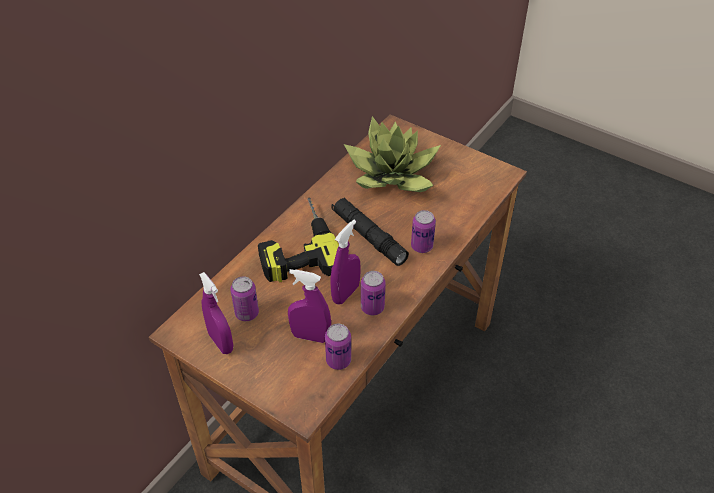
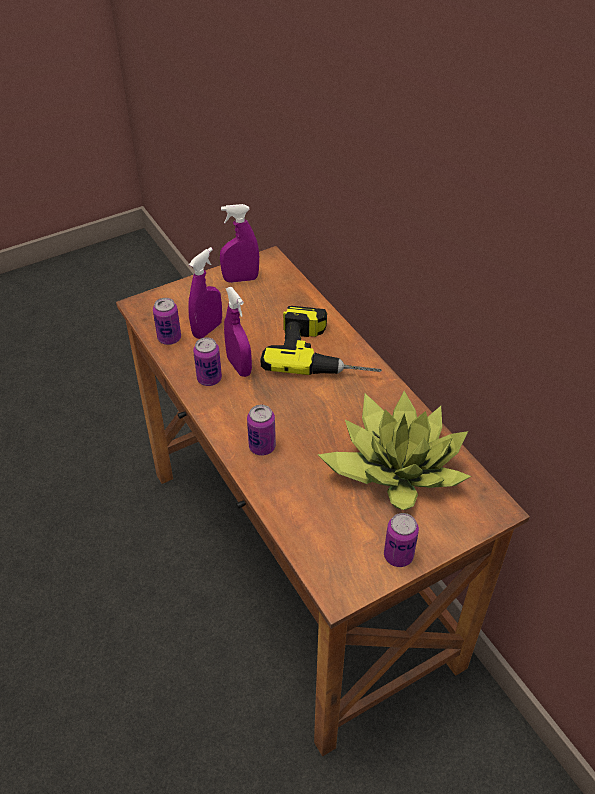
camera: 115 degrees right, 0 degrees up
can [230,276,259,321] -> can moved to [384,513,419,567]
black flashlight [331,198,409,266] -> none

